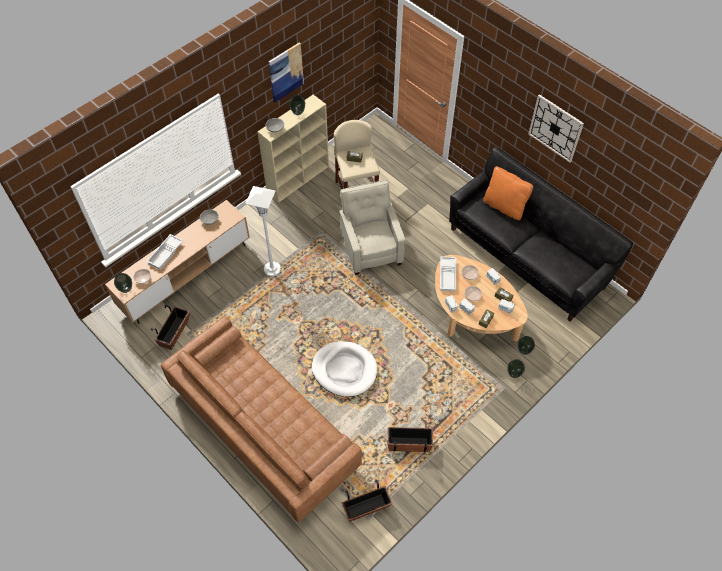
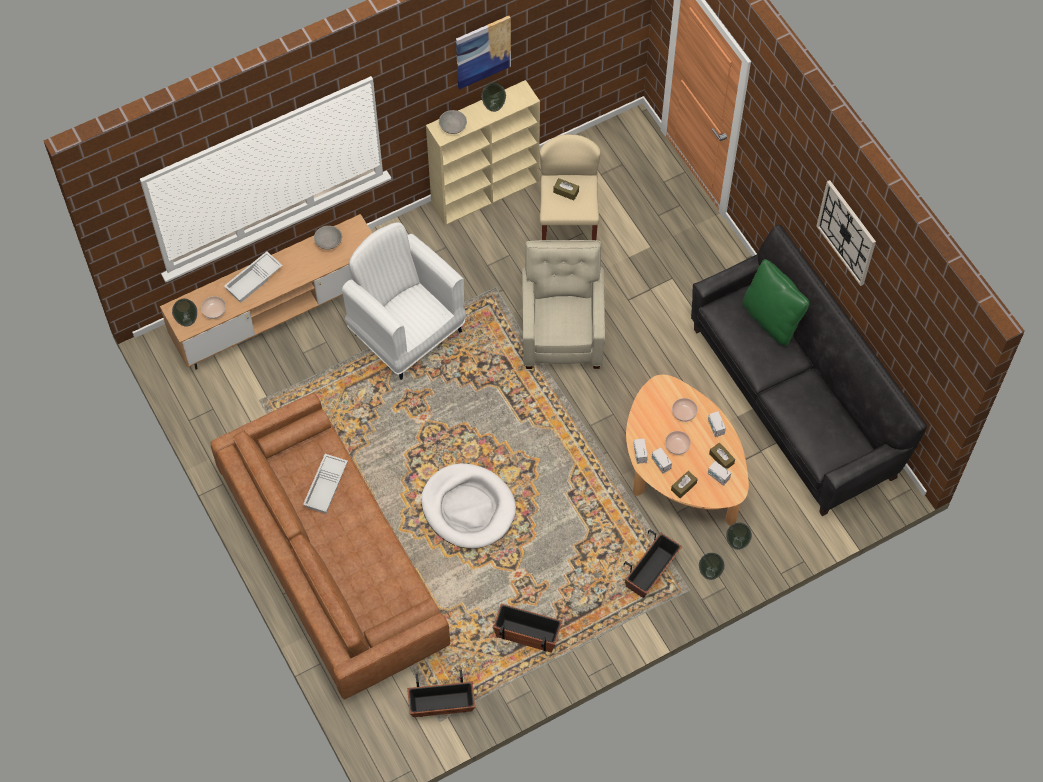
camera: 15 degrees right, 5 degrees up
planter [151,305,190,350] -> planter moved to [624,529,683,598]
white floor lamp [245,186,281,277] -> white armchair [342,222,466,380]
white tray [440,256,456,292] -> white tray moved to [303,454,348,514]
orange pillow [483,166,533,220] -> green pillow [742,259,810,346]

